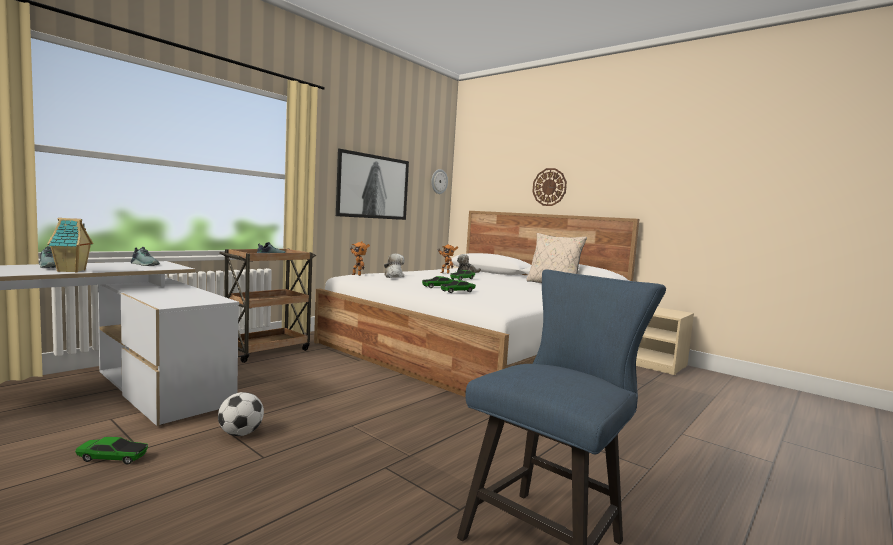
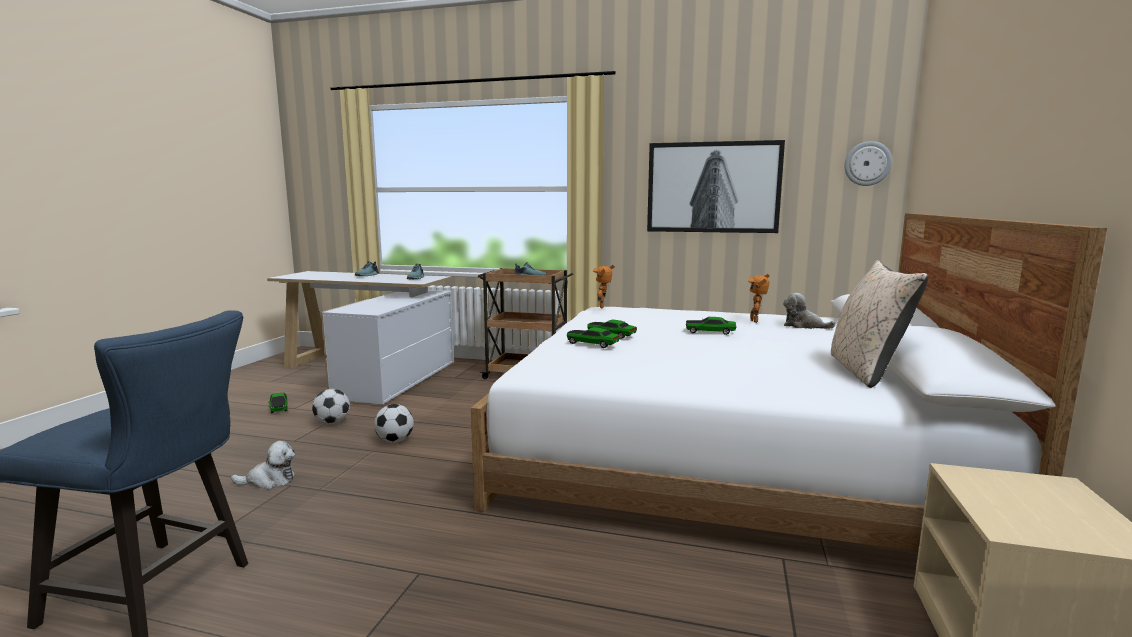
camera: 65 degrees right, 5 degrees up
toy house [47,218,93,272] -> none
plush toy [384,254,405,278] -> plush toy moved to [231,441,295,490]
wall clock [532,168,567,206] -> none
none -> football [374,404,414,443]

